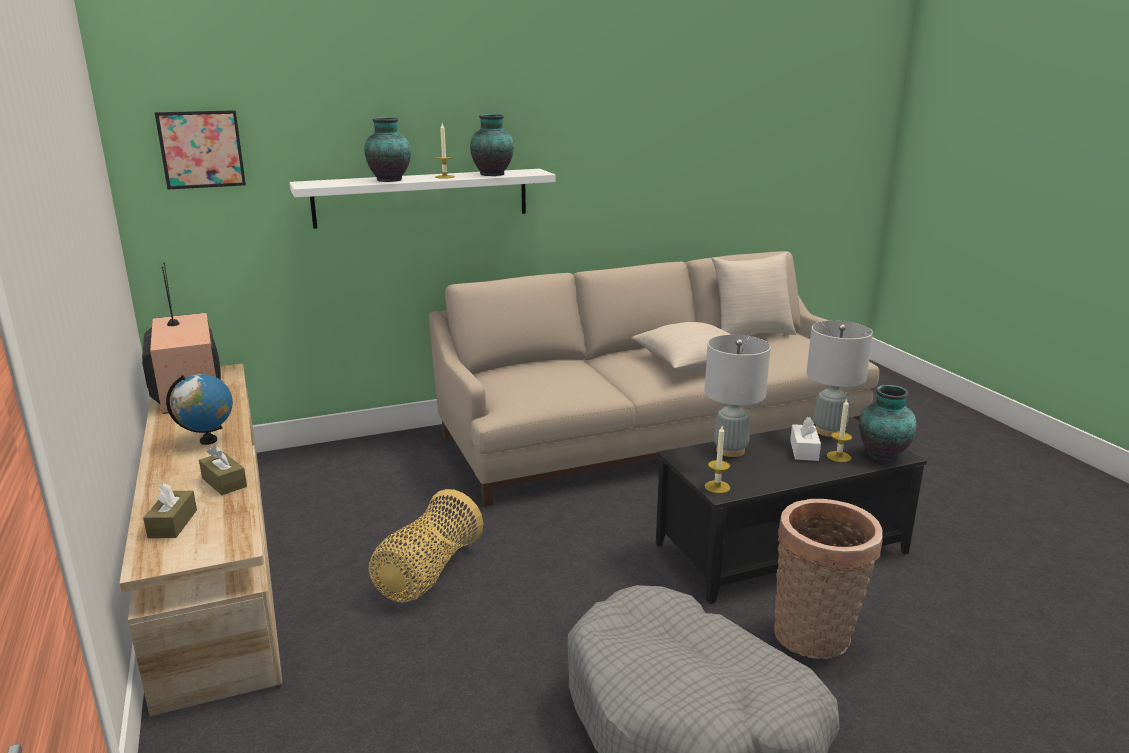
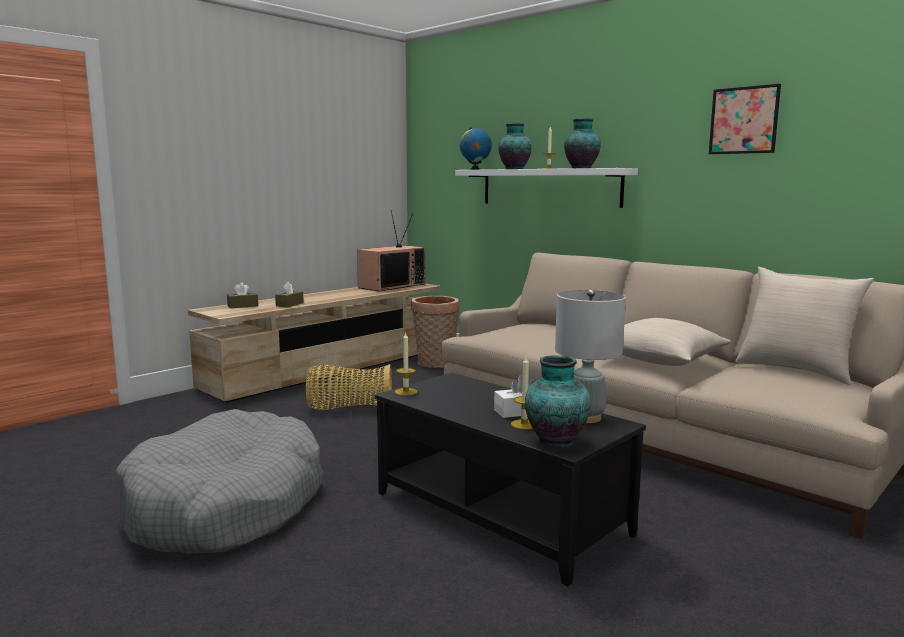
camera: 65 degrees right, 10 degrees down
picture [155,110,246,189] -> picture moved to [709,84,781,154]
globe [166,374,233,445] -> globe moved to [460,127,492,170]
grey table lamp [704,335,771,457] -> none
basket [774,499,883,659] -> basket moved to [411,296,459,368]

